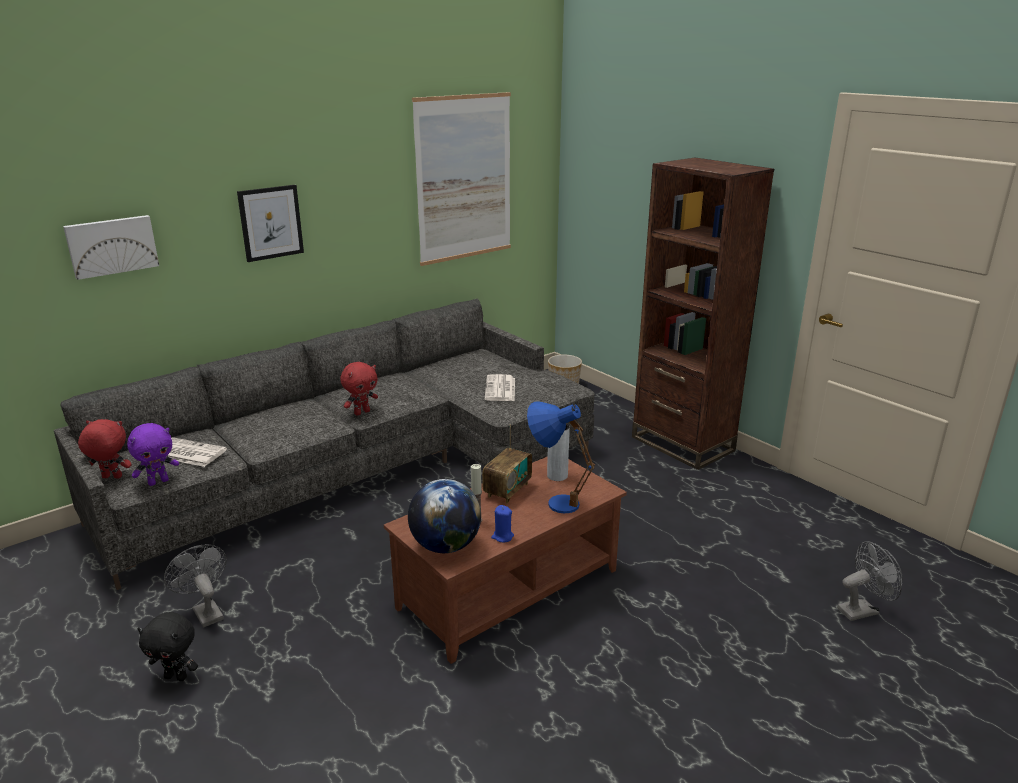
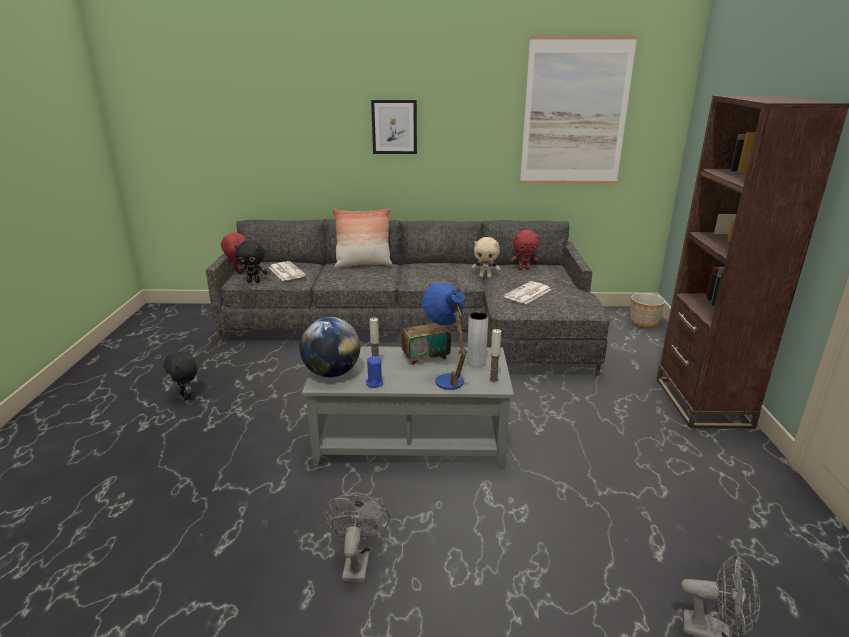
camera: 40 degrees right, 0 degrees up
picture [63,215,159,280] -> none
purple plush toy [127,423,179,486] -> black plush toy [235,240,268,283]
grey fan [164,544,227,628] -> grey fan moved to [323,492,390,582]
red plush toy [340,362,378,416] -> red plush toy moved to [510,230,539,270]
brown coffee table [384,456,627,664] -> grey coffee table [302,346,514,468]
none -> pillow [333,208,393,268]
none -> beige plush toy [471,237,500,278]
none -> candle [489,329,501,382]

